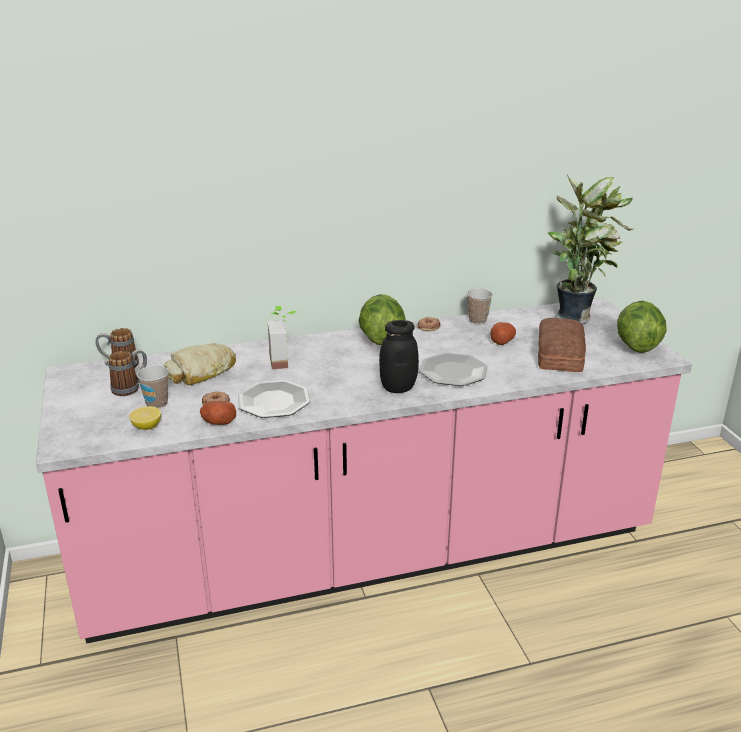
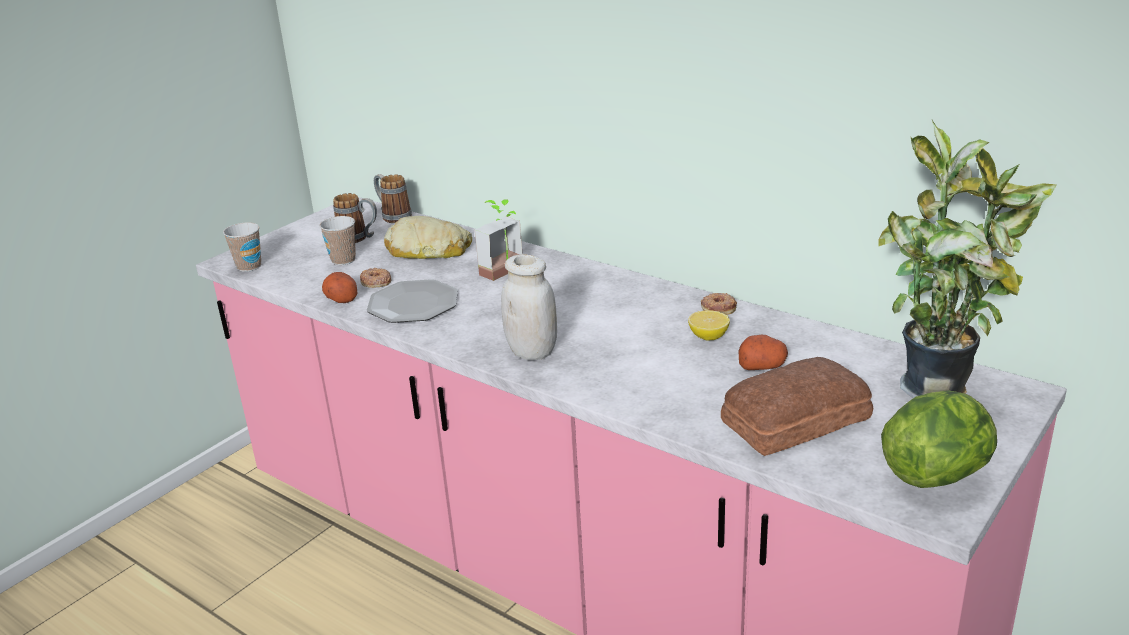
camera: 55 degrees right, 0 degrees up
lemon [129,406,161,430] -> lemon moved to [688,310,730,341]
lettuce [359,294,406,345] -> none
black jar [379,320,419,393] -> white jar [501,254,557,360]
plate [419,352,488,386] -> none
cup [467,289,493,324] -> cup moved to [223,222,261,272]

